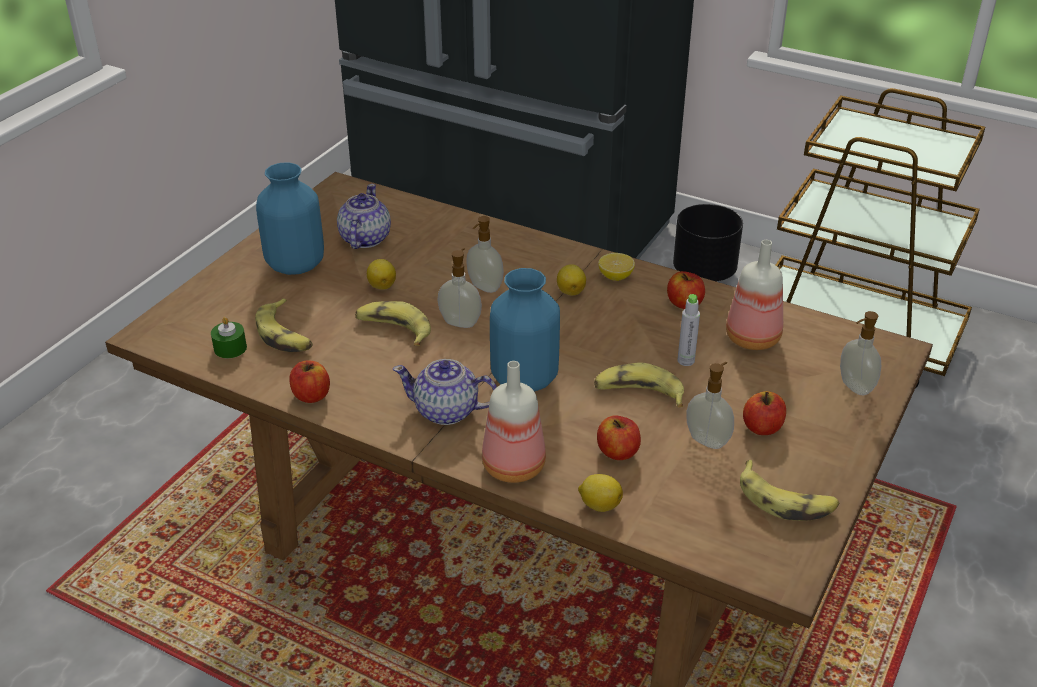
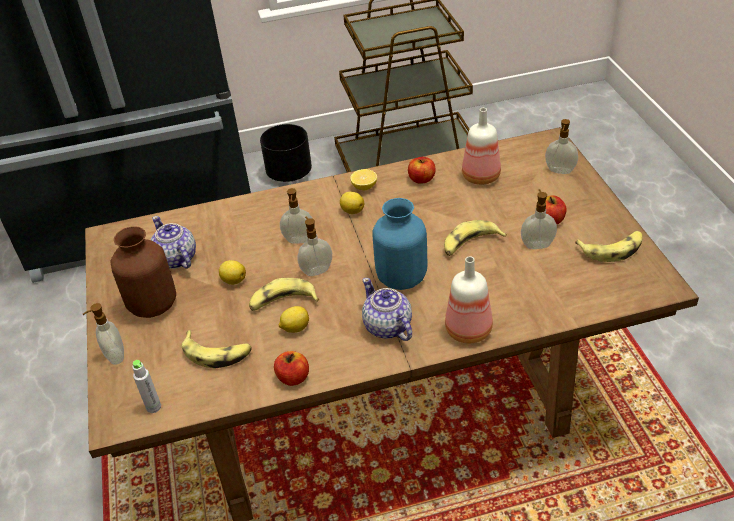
camera: 40 degrees left, 5 degrees up
green candle [211,317,247,358] -> none
blue vase [256,162,324,275] -> brown vase [111,226,176,318]
teapot [393,359,497,425] -> teapot turned 90 degrees clockwise [362,278,412,341]
lemon [578,474,623,512] -> lemon moved to [278,306,309,333]
apple [597,415,641,460] -> none
grey bottle [677,294,700,366] -> grey bottle moved to [132,360,161,413]
none -> soap dispenser [83,303,124,365]

